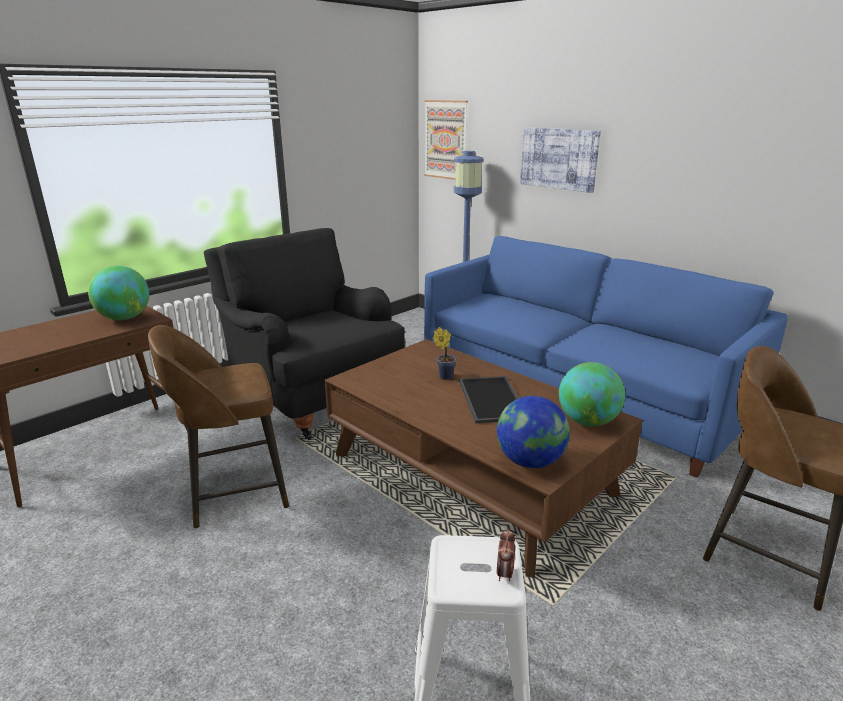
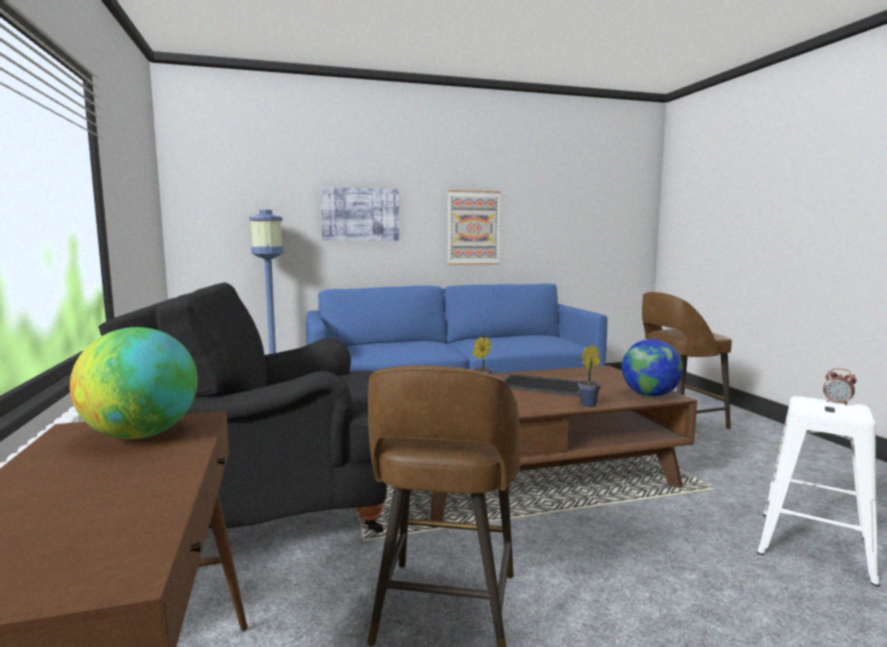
camera: 60 degrees left, 15 degrees down
picture [424,100,468,180] -> picture moved to [448,190,501,265]
globe [559,362,625,426] -> none
none -> potted plant [578,345,601,407]

